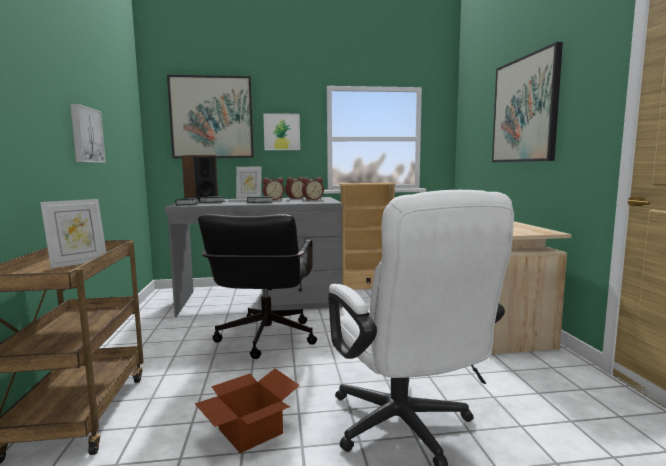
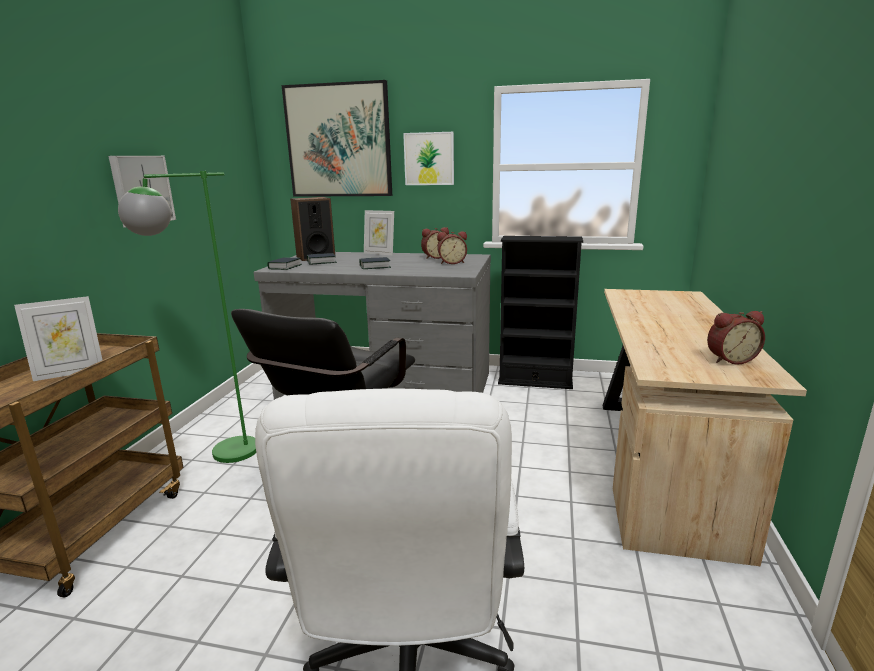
camera: 20 degrees right, 10 degrees up
cardboard box [195,368,300,453] -> none
alarm clock [262,178,284,200] -> alarm clock moved to [707,311,765,365]
beige bookcase [339,183,396,290] -> black bookcase [498,236,583,389]
picture [492,42,563,162] -> none
none -> green floor lamp [118,171,256,463]

